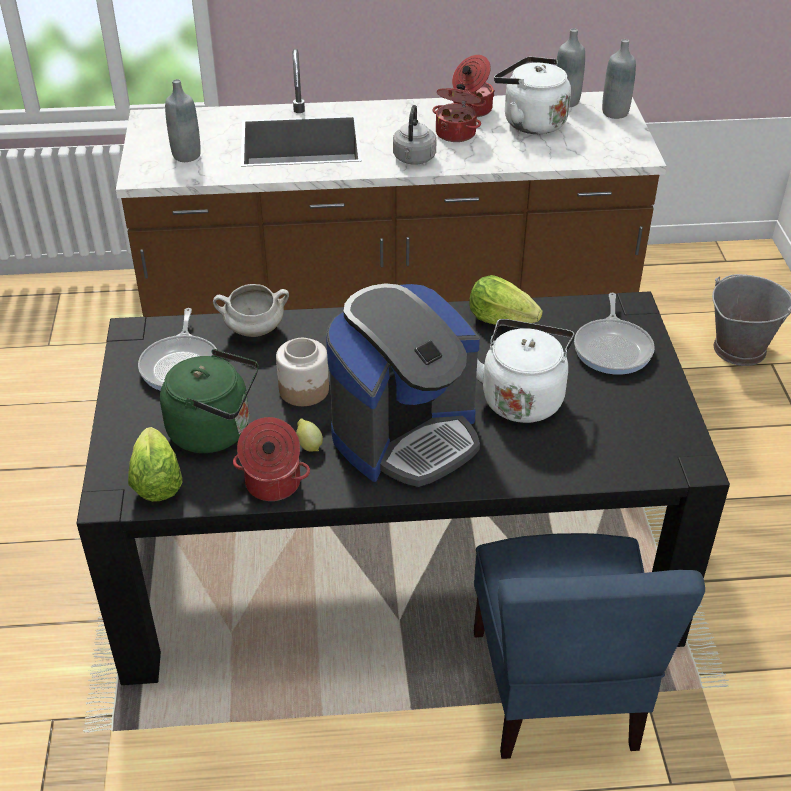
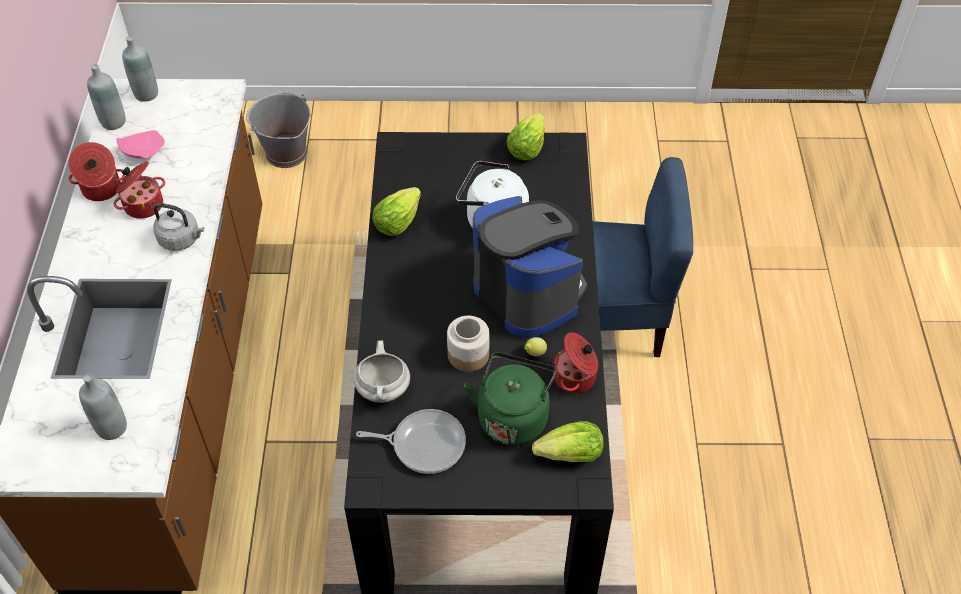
camera: 85 degrees left, 10 degrees up
white kettle [494,56,571,134] -> pink plate [116,130,165,158]
frying pan [574,293,655,375] -> none
none -> lettuce [507,113,544,160]

